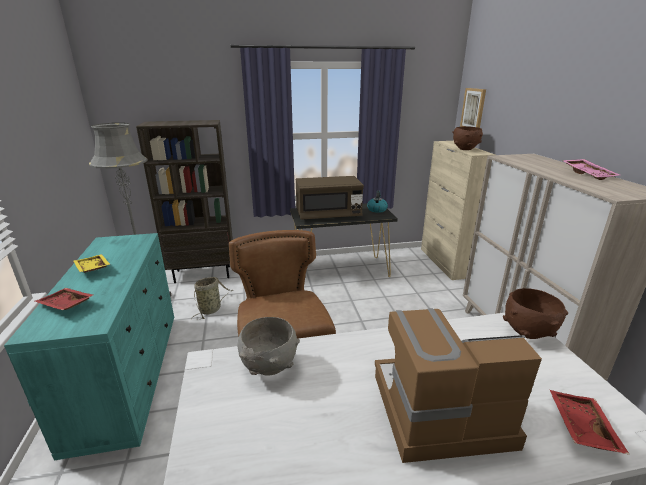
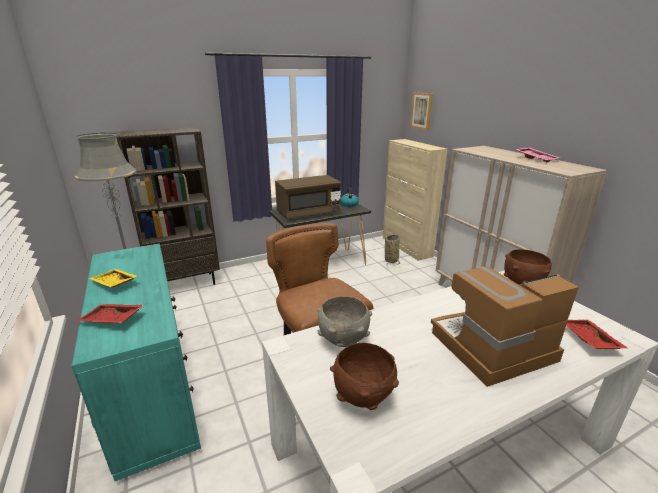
camera: 15 degrees left, 0 degrees up
basket [191,277,233,320] -> basket moved to [385,234,400,266]
brown bowl [452,126,483,150] -> brown bowl moved to [330,343,399,410]

